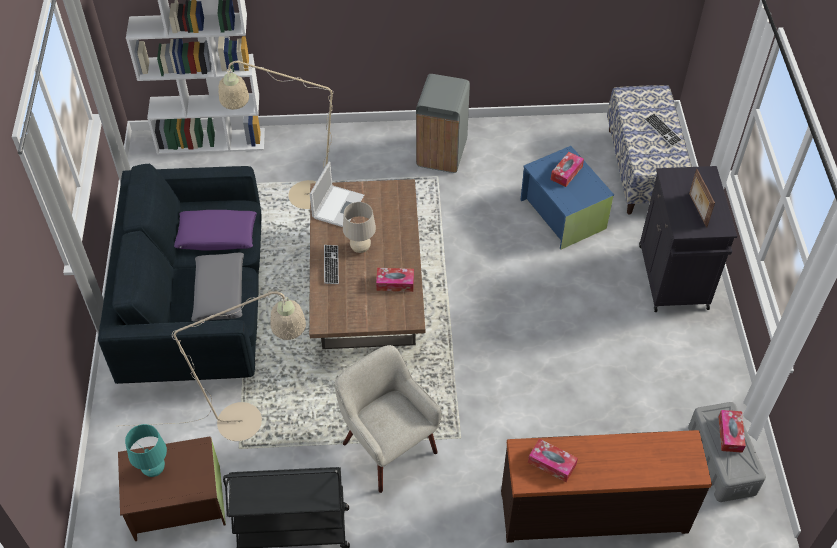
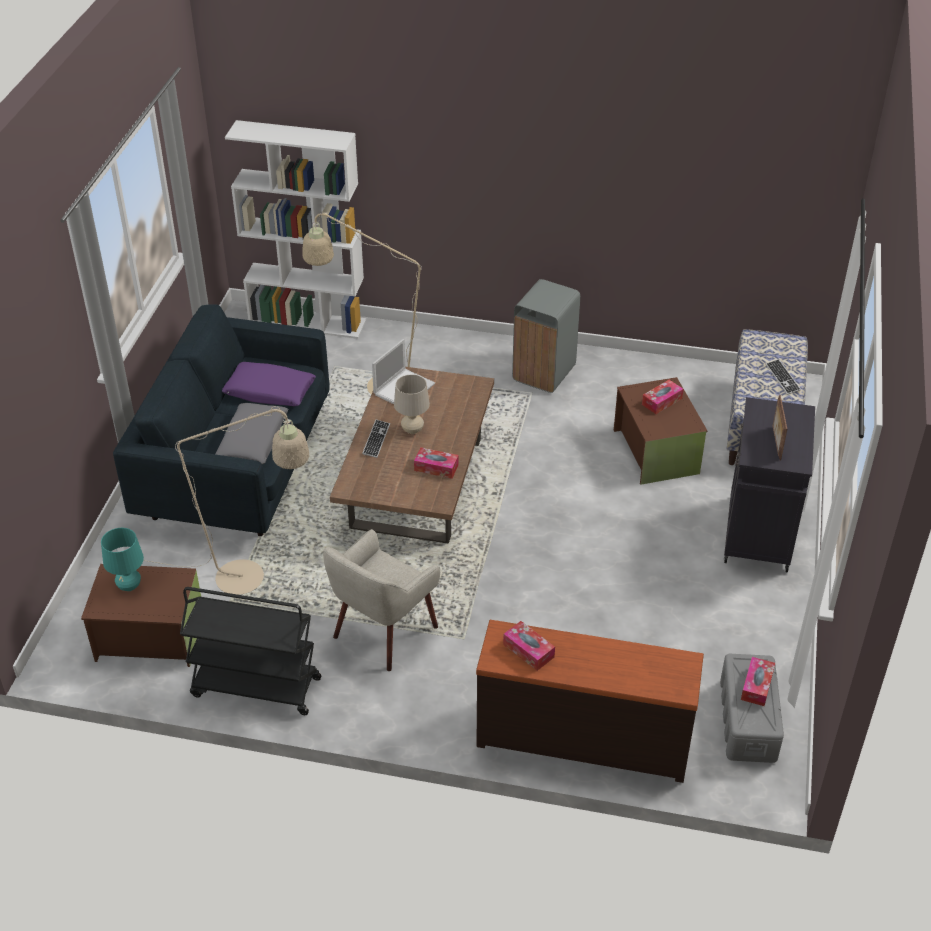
camera: 15 degrees right, 10 degrees down
beige armchair [335,345,442,493] -> beige armchair turned 120 degrees counterclockwise [323,529,440,671]
blue storage box [520,146,614,250] -> brown storage box [614,377,707,485]

